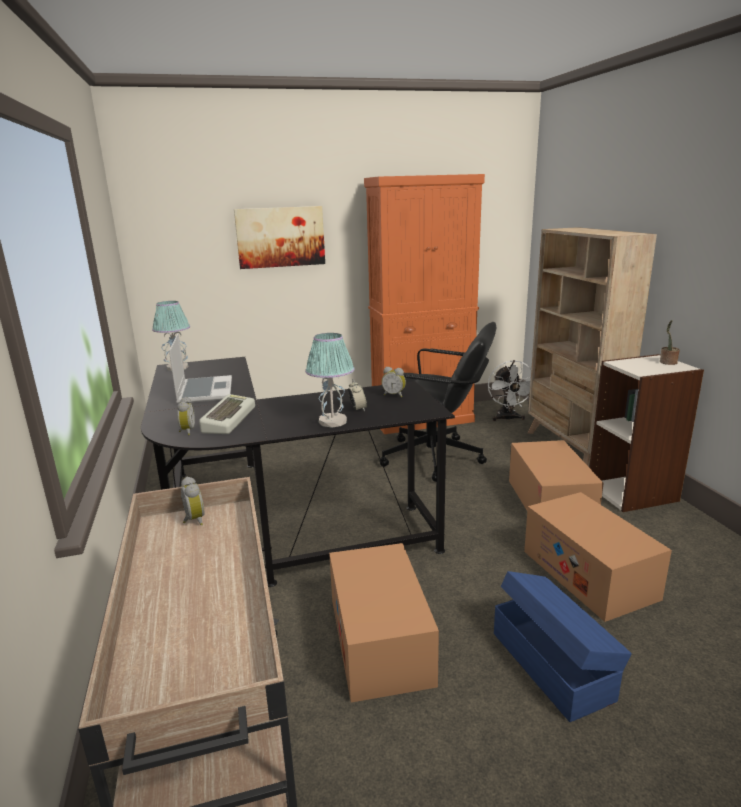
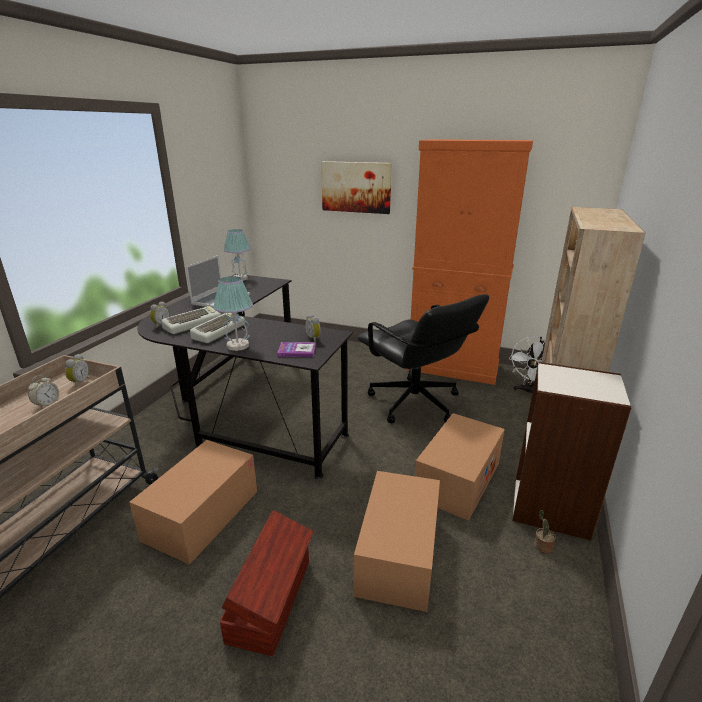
camera: 35 degrees right, 5 degrees up
alarm clock [348,379,367,411] -> alarm clock moved to [28,375,59,409]
blue storage box [494,571,632,722] -> brown storage box [220,510,313,656]
potted plant [660,320,680,365] -> potted plant moved to [534,510,555,553]
none -> keyboard [190,313,245,343]
none -> book [277,342,316,357]

